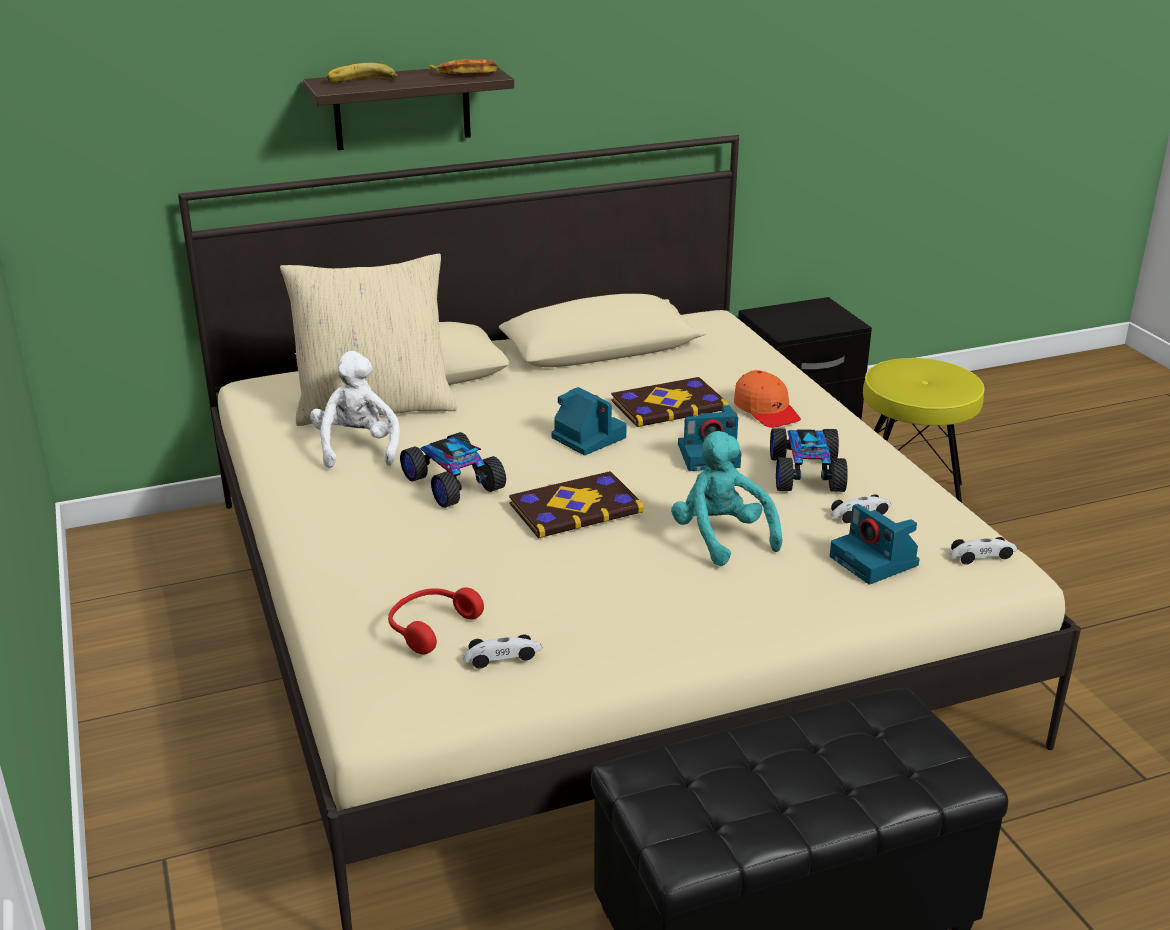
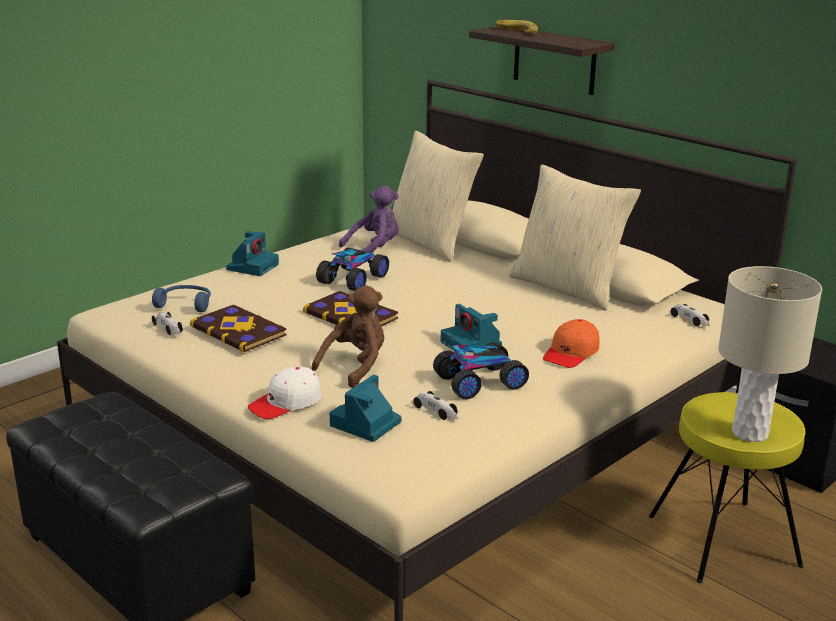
camera: 65 degrees right, 5 degrees down
white plush toy [310,351,400,468] -> purple plush toy [339,186,399,253]
red headphones [388,587,484,655] -> blue headphones [152,285,211,312]
banana [429,59,498,76] -> none
camera [551,387,627,455] -> camera moved to [226,231,279,276]
book [611,377,728,427] -> book moved to [190,304,287,352]
turquoise plush toy [671,431,782,566] -> brown plush toy [311,285,384,388]
toy car [949,537,1017,565] -> toy car moved to [671,304,710,326]
none -> white cap [248,366,321,419]
none -> beige pillow [509,164,641,310]
none -> beige table lamp [718,266,822,442]

